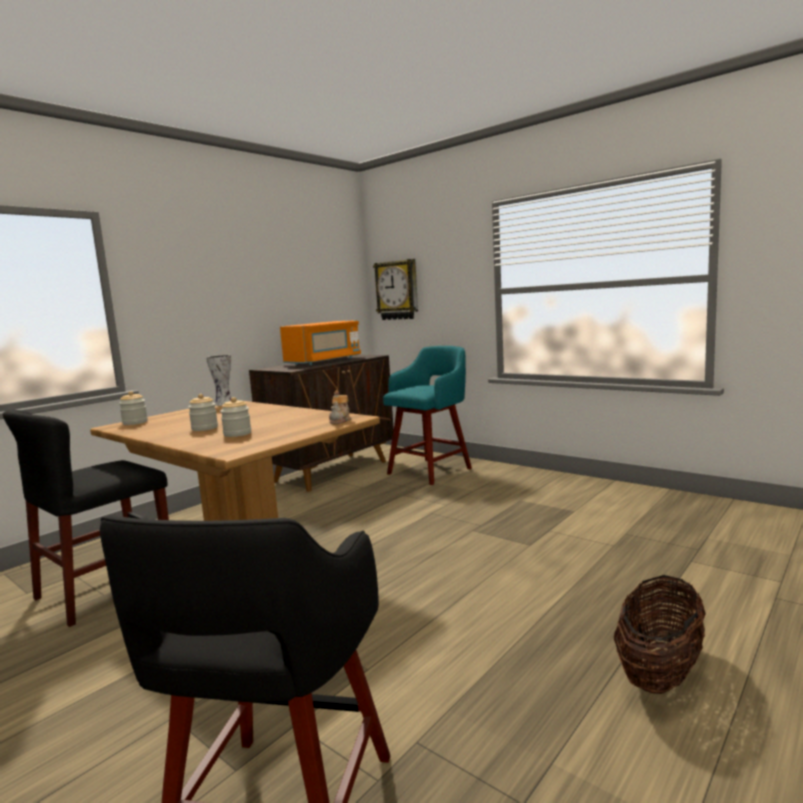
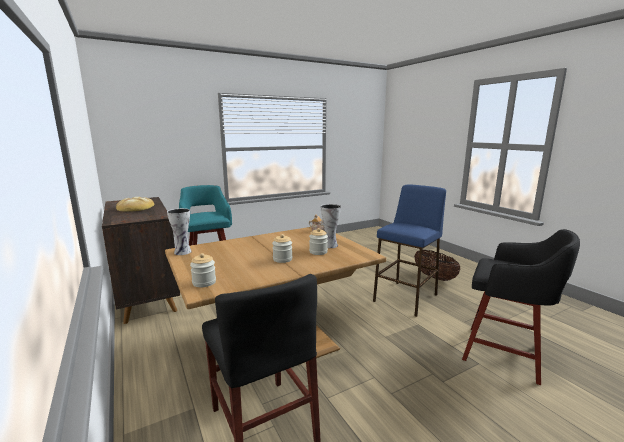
camera: 70 degrees left, 5 degrees up
orange microwave [280,320,361,365] -> bread [116,197,155,212]
wall clock [373,259,418,320] -> none
none -> vase [321,204,341,248]
none -> blue stool [373,184,446,317]

